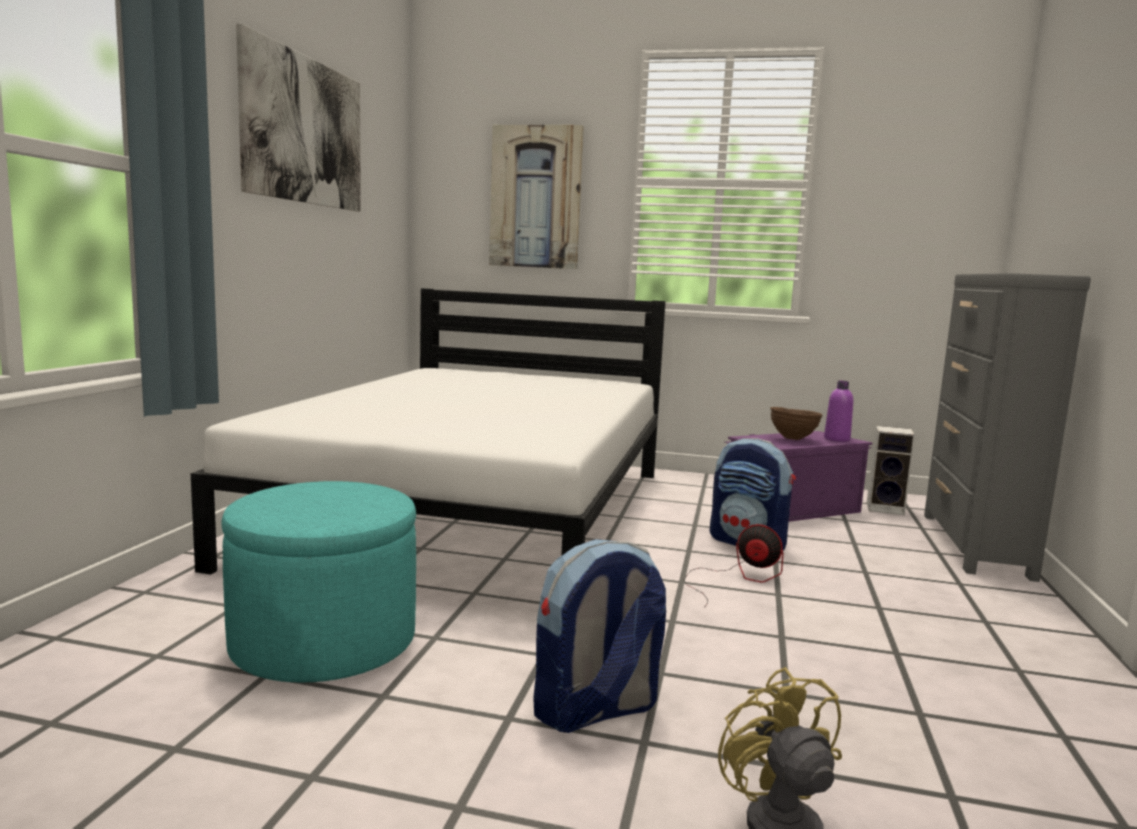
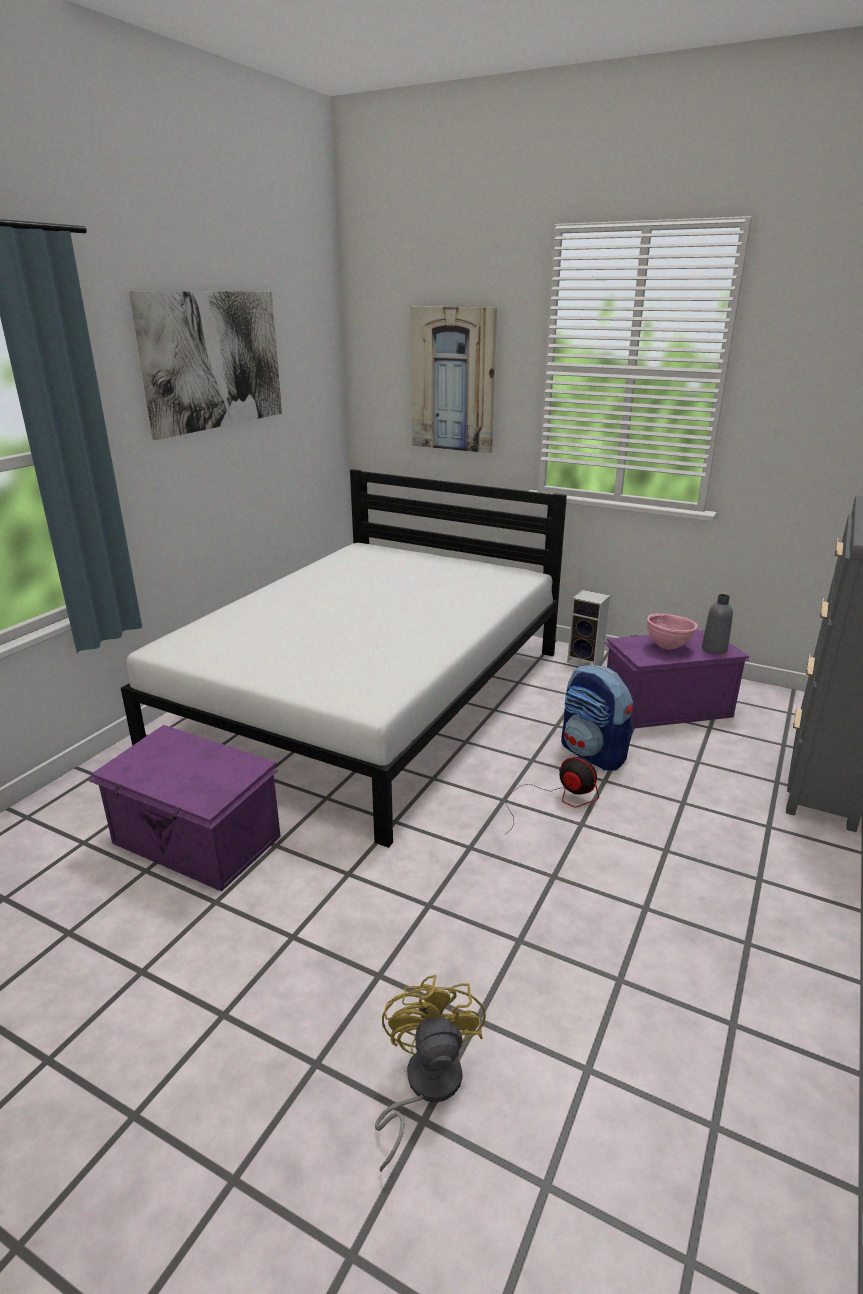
camera: 15 degrees right, 15 degrees up
turquoise ottoman [221,481,416,682] -> purple storage box [88,725,281,892]
backpack [533,539,666,733] -> none
brown bowl [770,407,822,440] -> pink bowl [647,613,698,650]
purple bottle [824,381,853,442] -> grey bottle [702,594,733,654]
speaker [867,426,915,516] -> speaker moved to [567,590,610,666]

